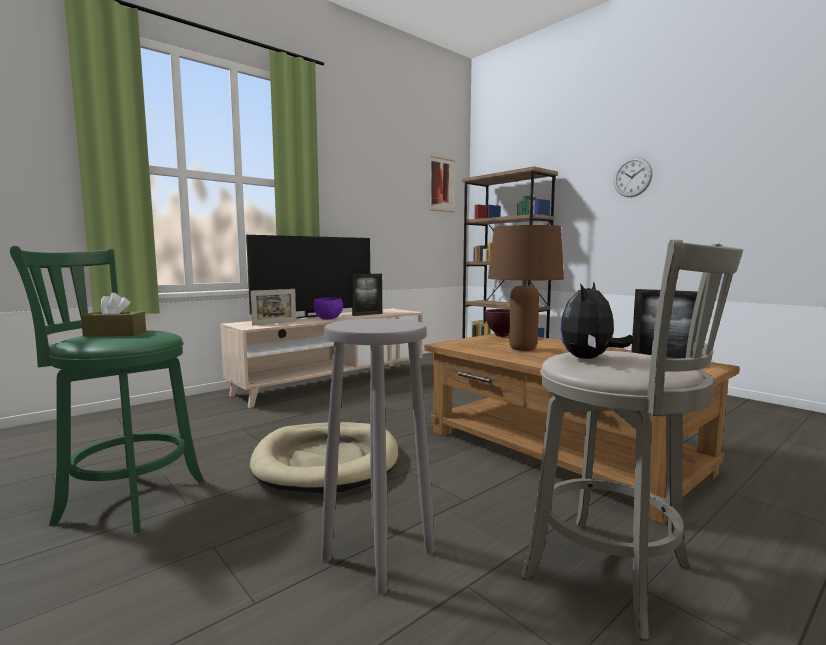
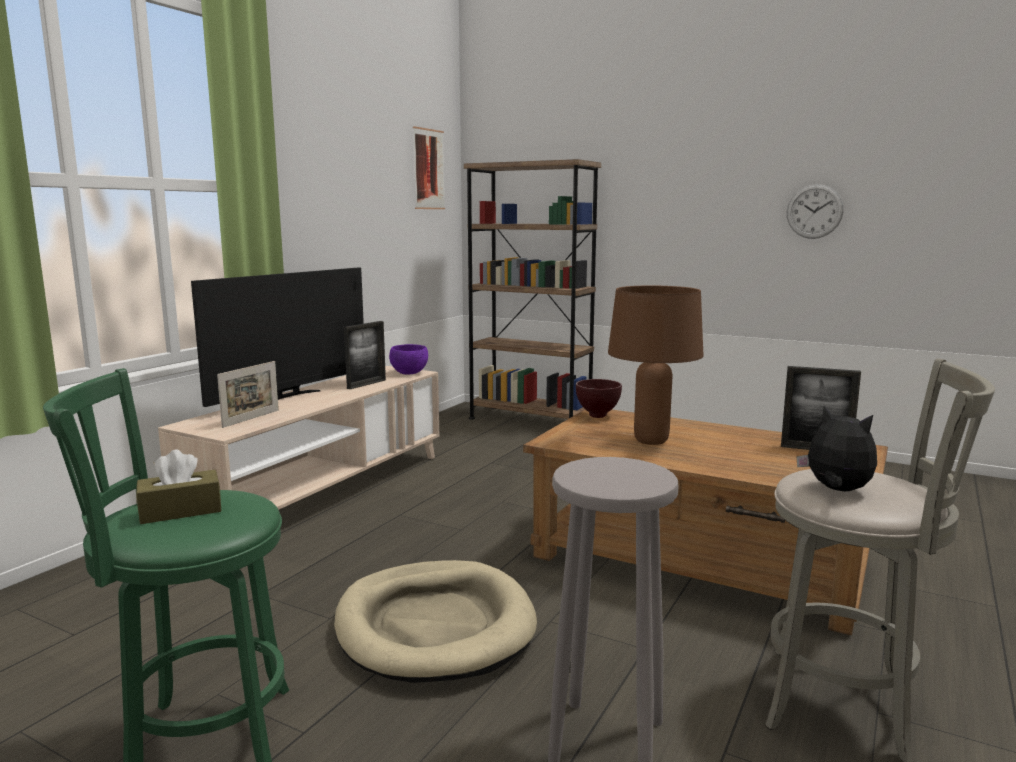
camera: 20 degrees left, 5 degrees up
purple bowl [313,298,343,320] -> purple bowl moved to [389,344,428,375]
plush toy [560,281,634,359] -> plush toy turned 120 degrees clockwise [796,406,877,491]
wall clock [614,157,653,197] -> wall clock moved to [787,184,844,239]

